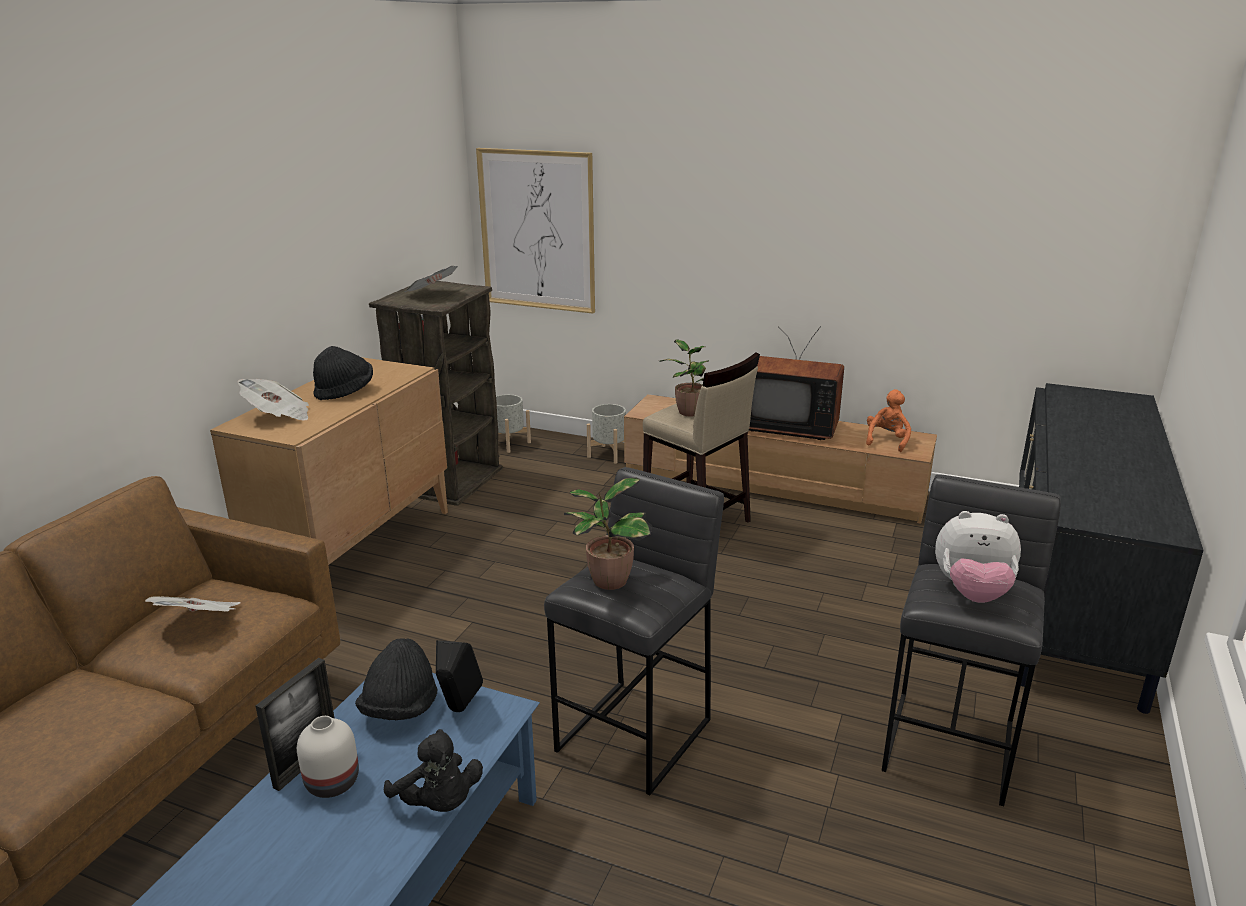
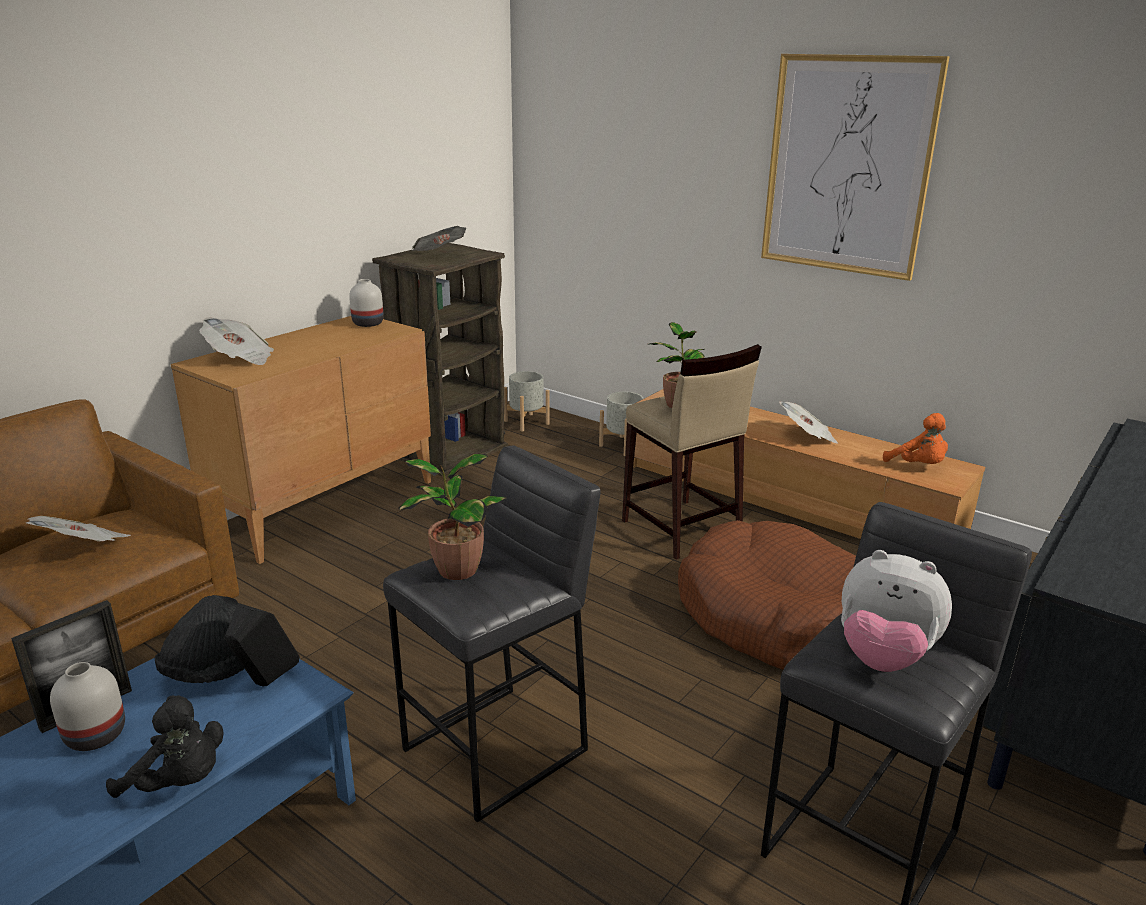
camera: 15 degrees right, 0 degrees up
black hat [313,346,373,400] -> none
black plush toy [384,729,483,812] -> black plush toy turned 45 degrees counterclockwise [106,695,223,798]
picture [476,148,595,313] -> picture moved to [761,54,950,281]
television [749,326,844,440] -> newspaper [779,401,838,444]
orange plush toy [866,389,911,452] -> orange plush toy turned 105 degrees clockwise [883,413,948,464]
none -> white vase [349,279,383,327]
none -> brown dog bed [678,520,856,670]

